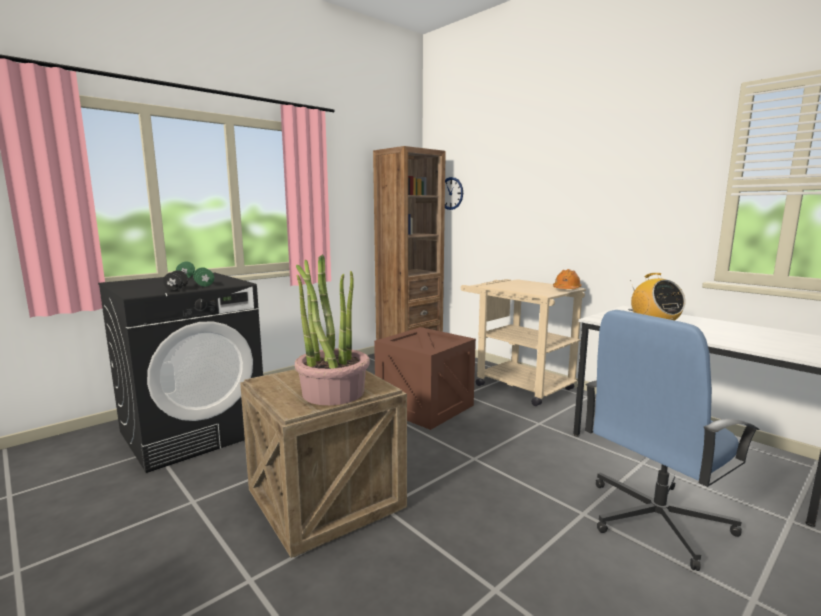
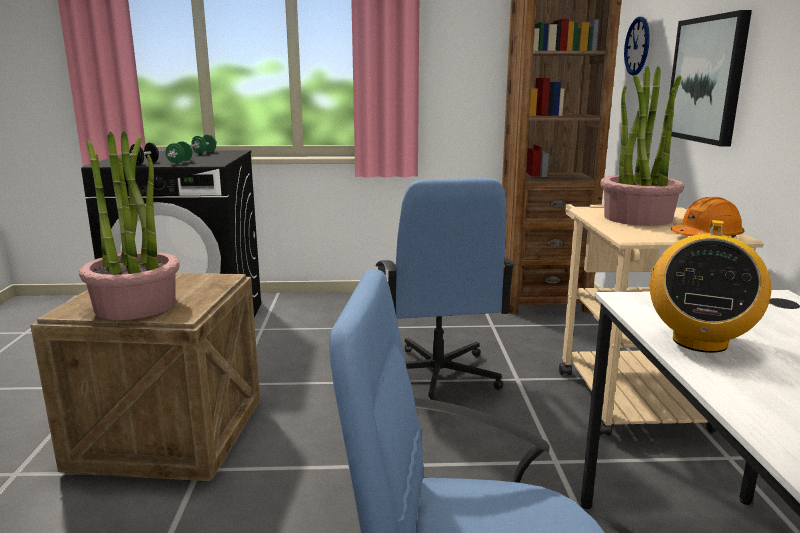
camera: 40 degrees right, 5 degrees up
crate [374,327,476,430] -> blue office chair [376,178,515,400]
none -> potted plant [600,66,684,226]
none -> picture [669,10,752,147]

